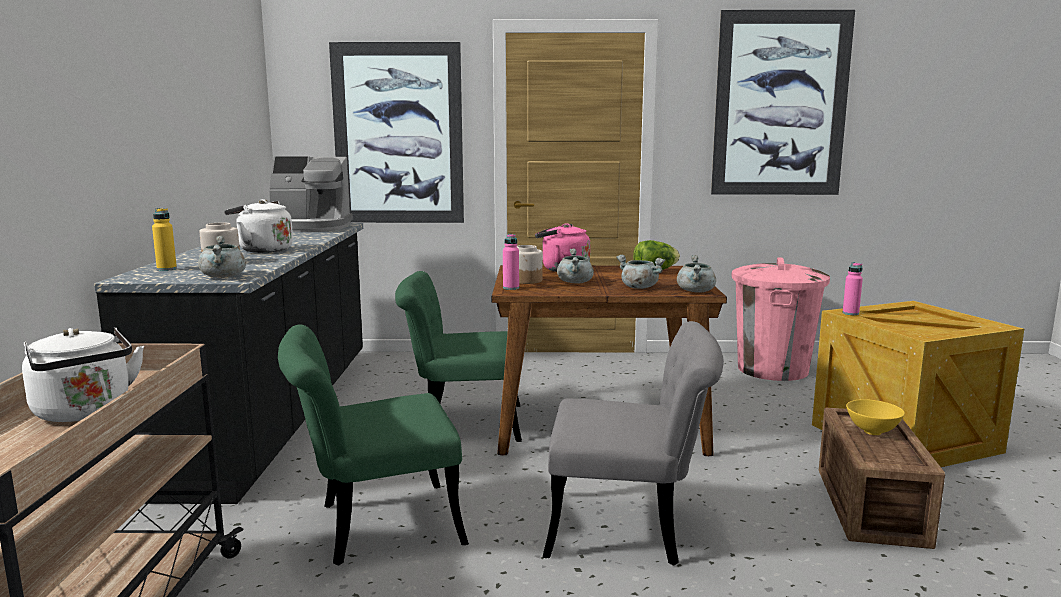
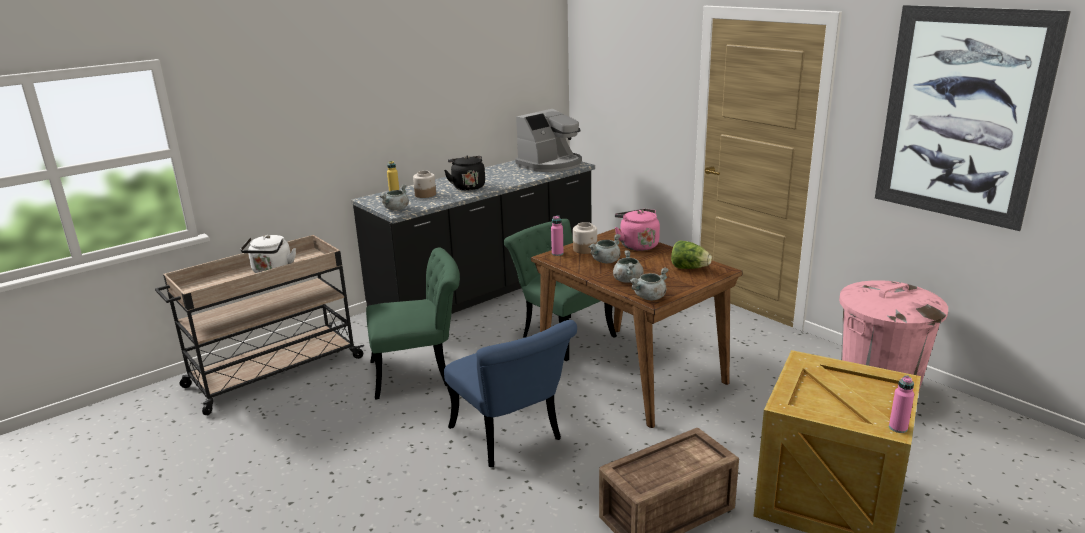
camera: 50 degrees right, 10 degrees up
white kettle [224,199,293,253] -> black kettle [444,156,485,191]
coffee machine [270,157,353,232] -> coffee machine turned 90 degrees counterclockwise [515,109,582,172]
green chair [278,324,469,566] -> green chair turned 135 degrees clockwise [366,248,460,400]
picture [329,42,464,223] -> none
grey chair [543,321,724,566] -> blue chair [444,320,577,467]
pink bottle [843,262,863,315] -> pink bottle moved to [889,375,914,433]
yellow bowl [846,399,905,435] -> none

